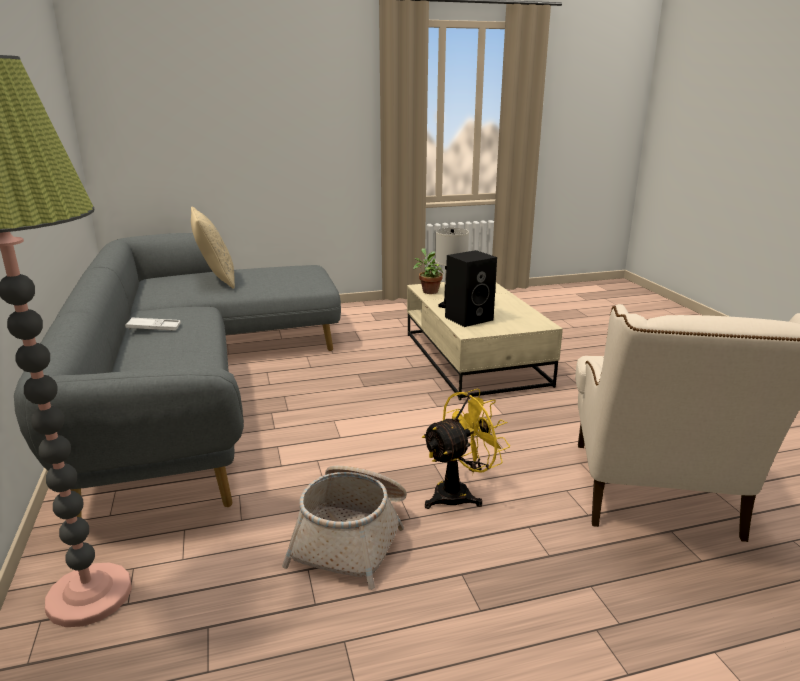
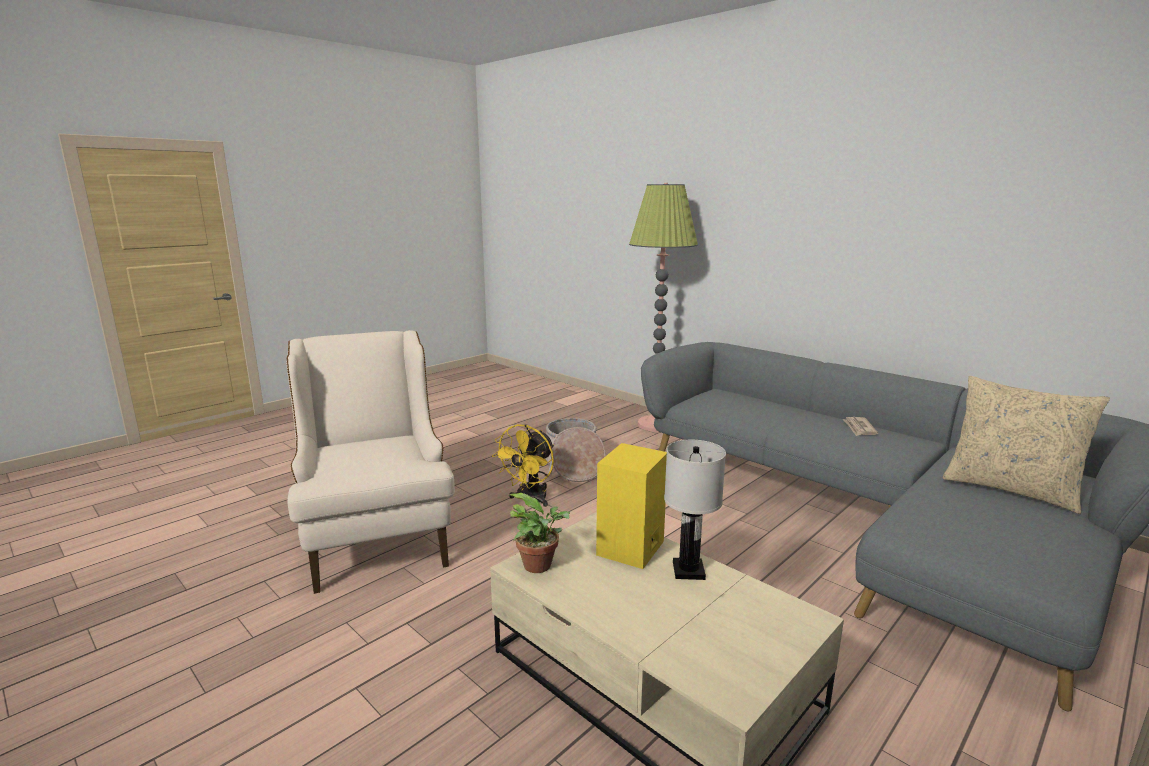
camera: 150 degrees right, 5 degrees down
white tray [125,317,181,330] -> newspaper [843,417,878,436]
potted plant [413,248,445,294] -> potted plant moved to [508,493,570,573]
black speaker [445,250,497,327] -> yellow speaker [596,443,667,569]

